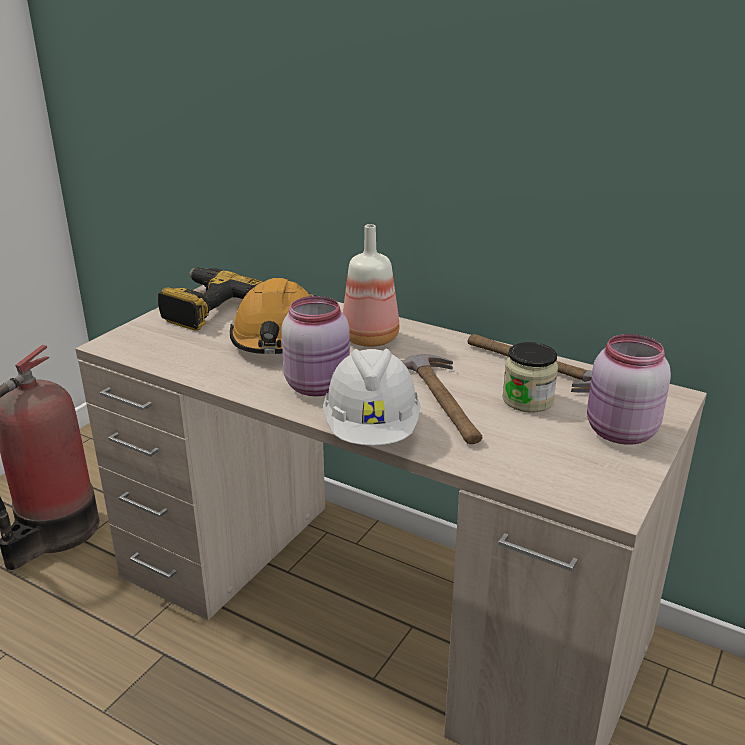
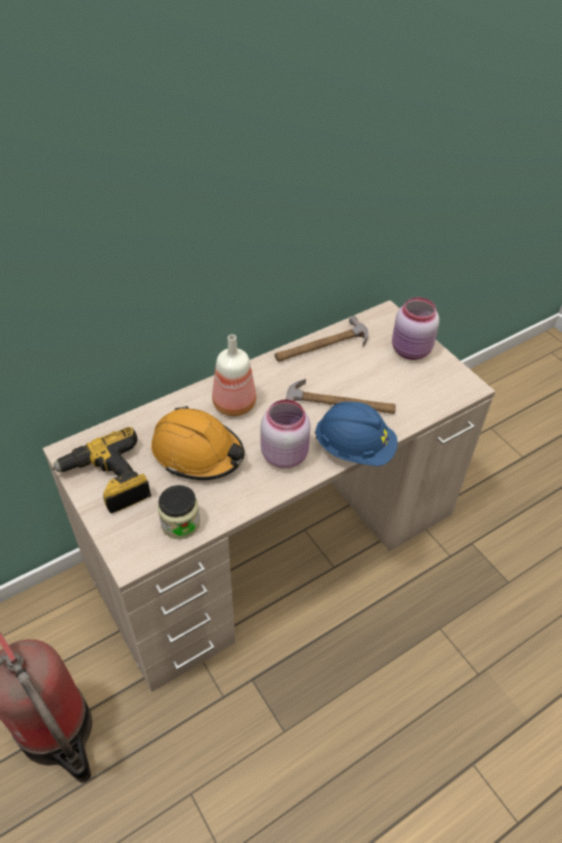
camera: 65 degrees left, 20 degrees up
white hard hat [323,349,420,446] -> blue hard hat [314,402,398,466]
jar [502,342,558,413] -> jar moved to [158,485,200,539]

